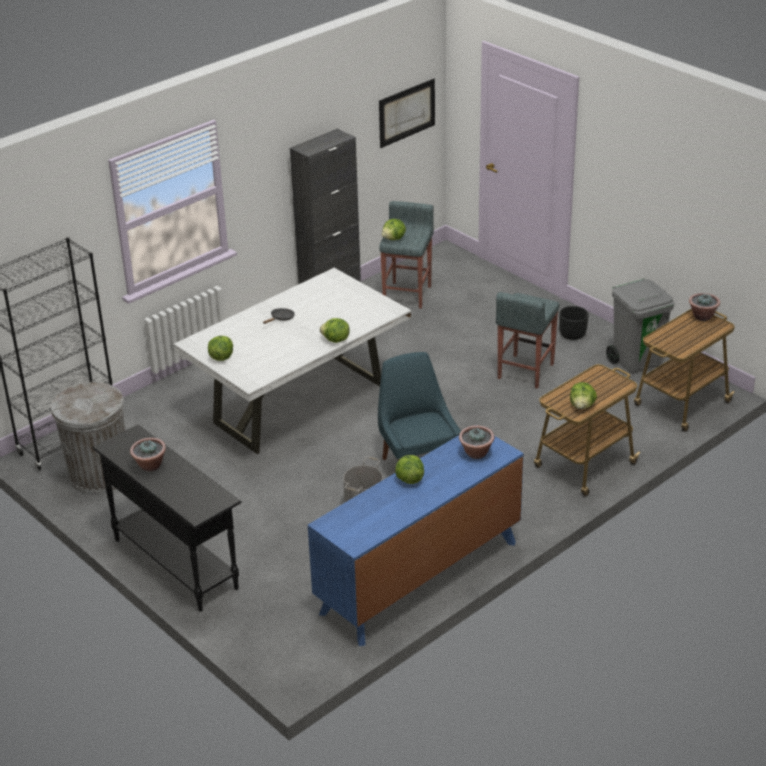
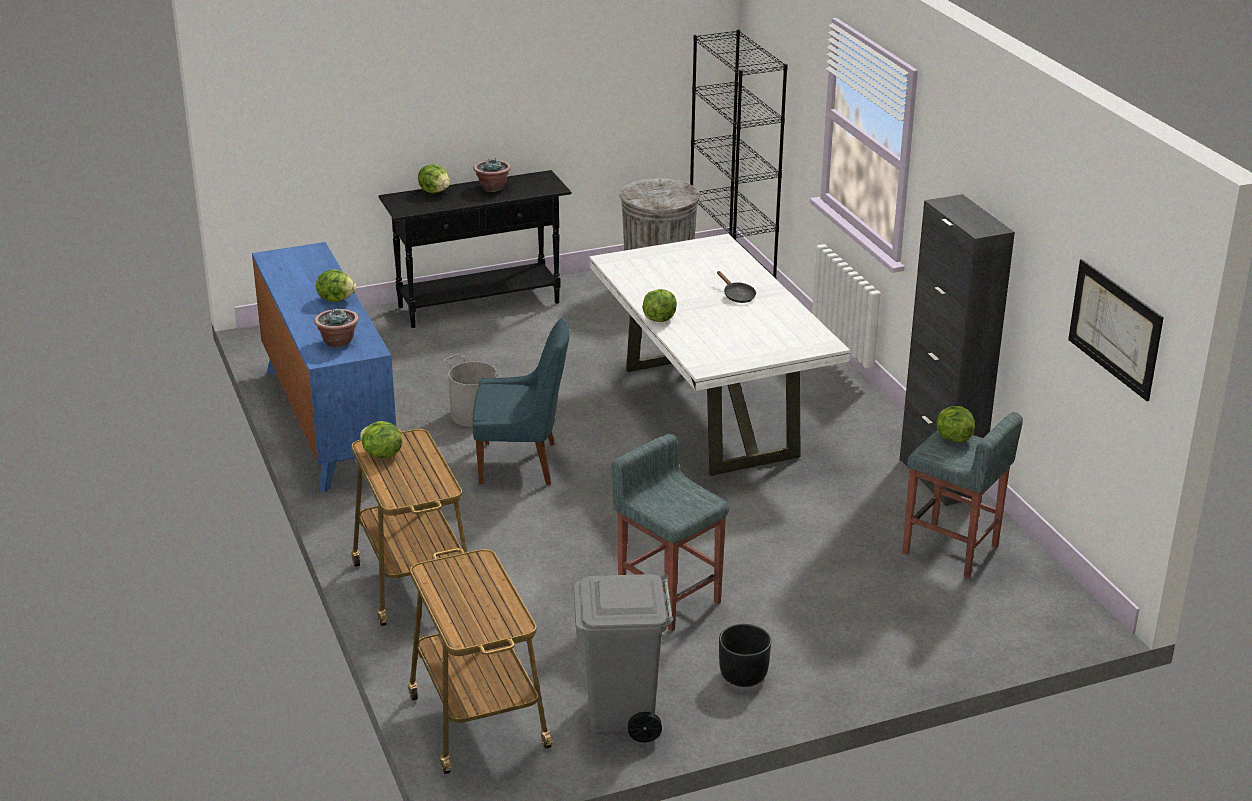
camera: 110 degrees right, 5 degrees down
lettuce [208,336,233,361] -> lettuce moved to [418,164,449,193]
potted plant [689,293,720,321] -> none

